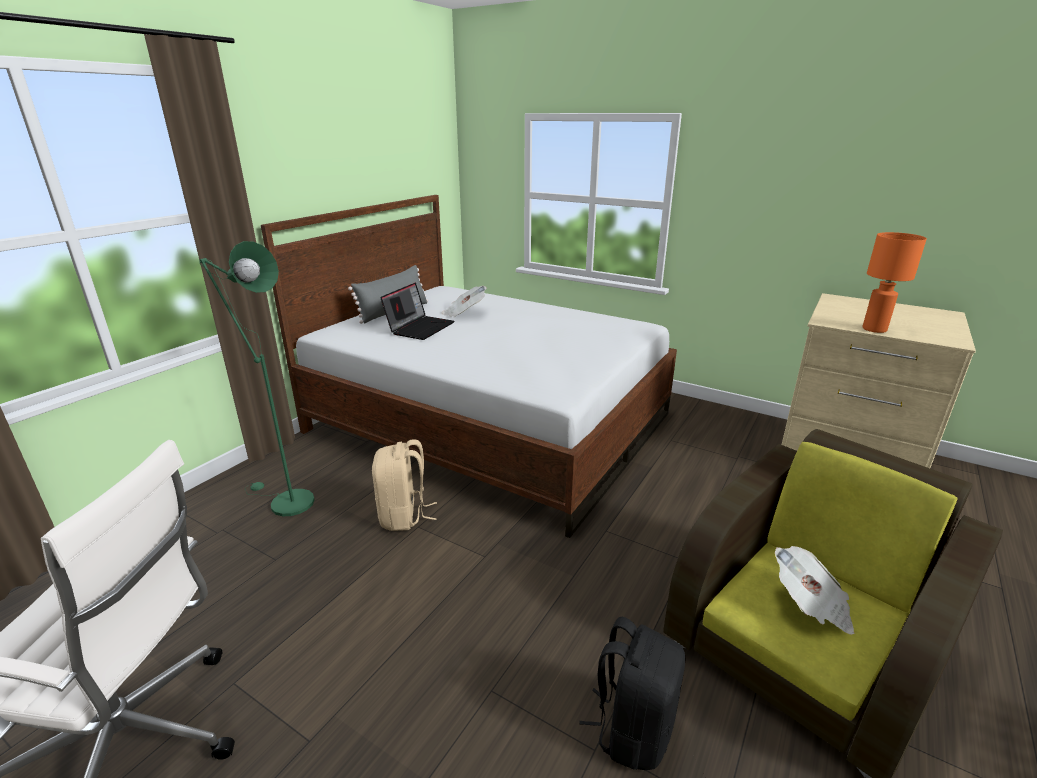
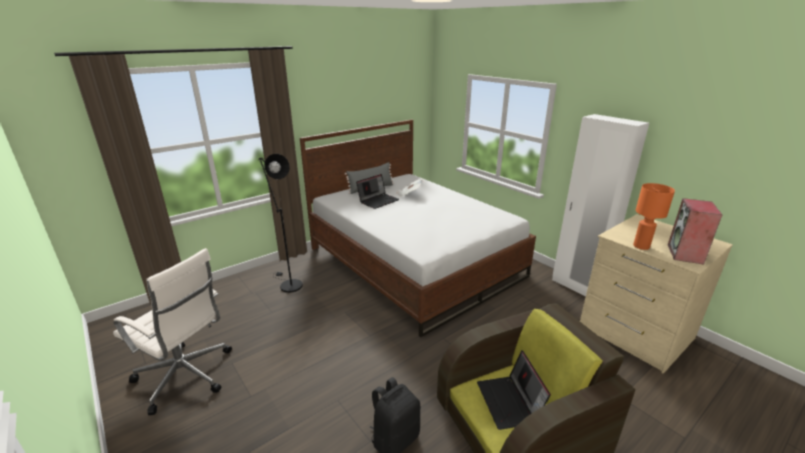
camera: 20 degrees right, 0 degrees up
green floor lamp [199,241,315,516] -> black floor lamp [259,154,303,293]
beige backpack [372,439,437,531] -> none
newspaper [775,546,855,635] -> laptop [477,350,551,430]
none -> white wardrobe [552,114,649,297]
none -> speaker [668,198,722,265]

